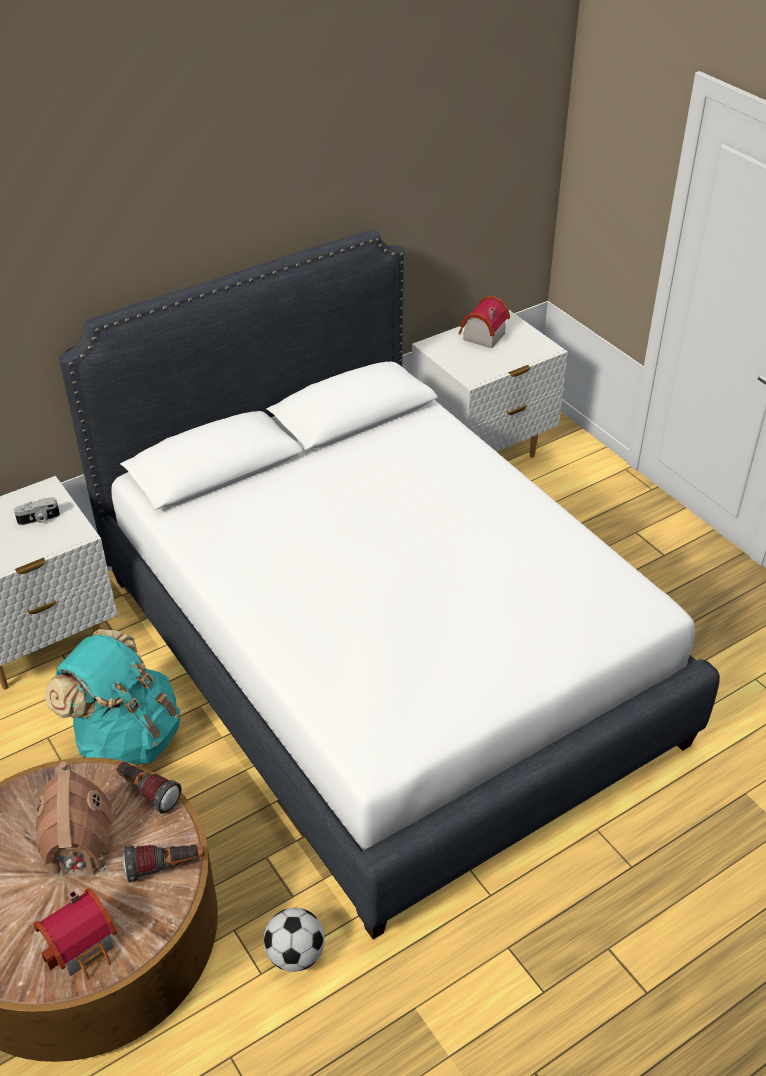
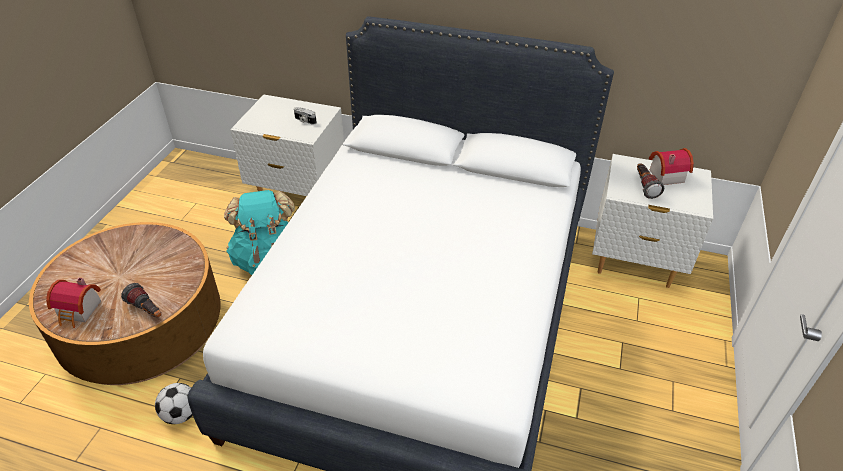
camera: 50 degrees right, 0 degrees up
toy house [36,762,113,876] -> none
flashlight [114,761,181,814] -> flashlight moved to [637,164,664,199]

